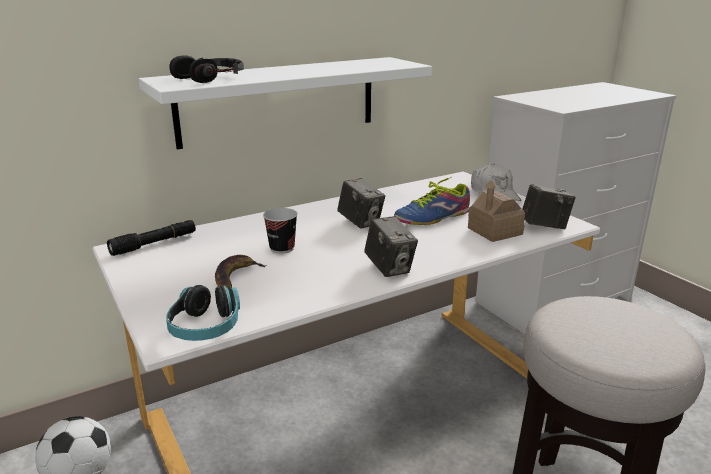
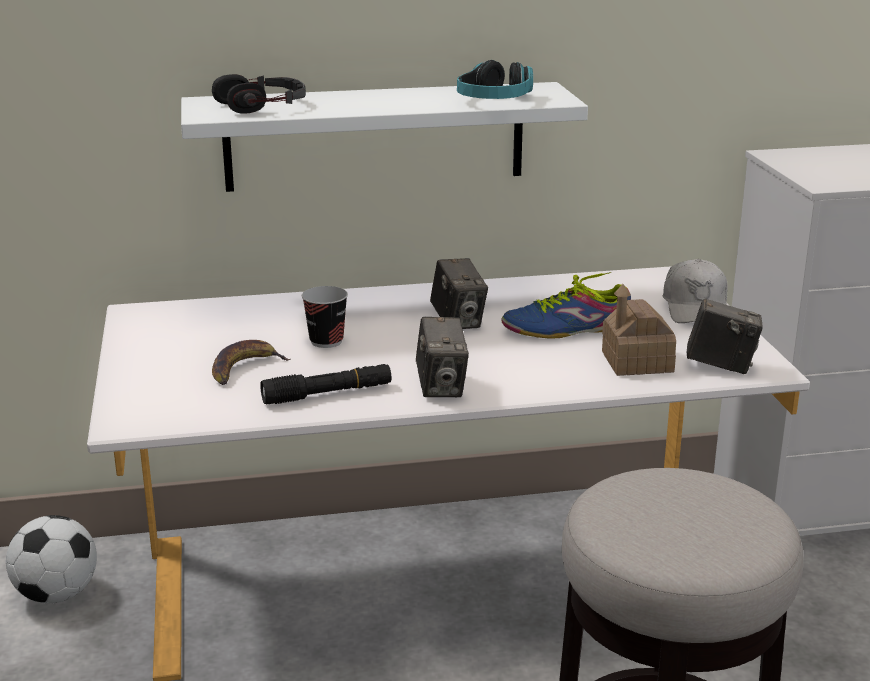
camera: 20 degrees right, 0 degrees up
black flashlight [107,220,196,256] -> black flashlight moved to [260,364,391,404]
headphones [166,285,240,341] -> headphones moved to [457,60,533,99]

